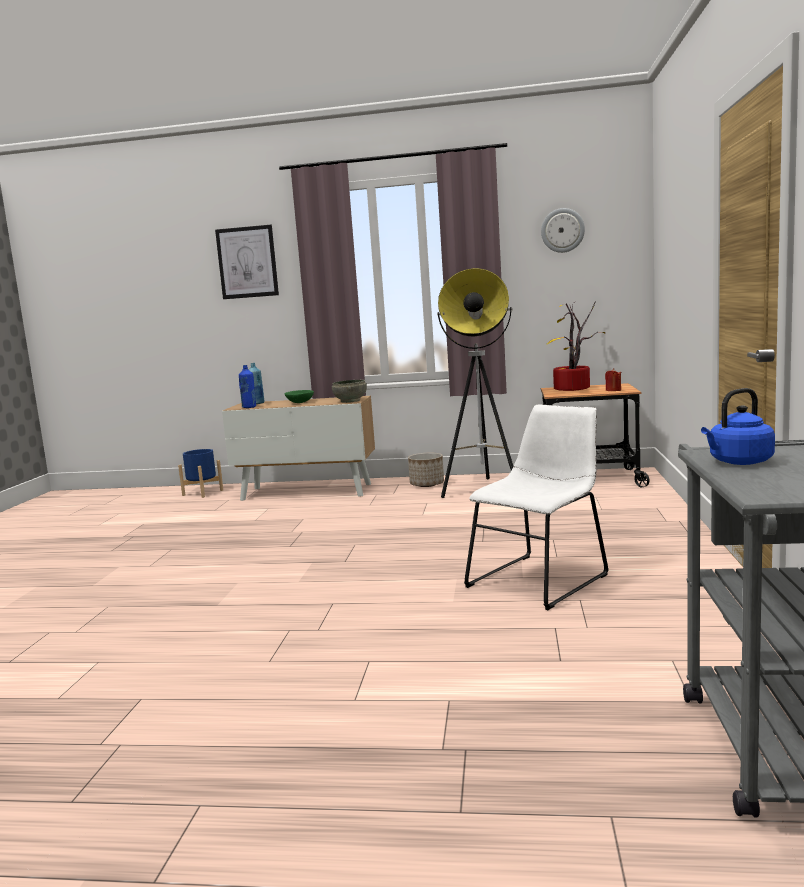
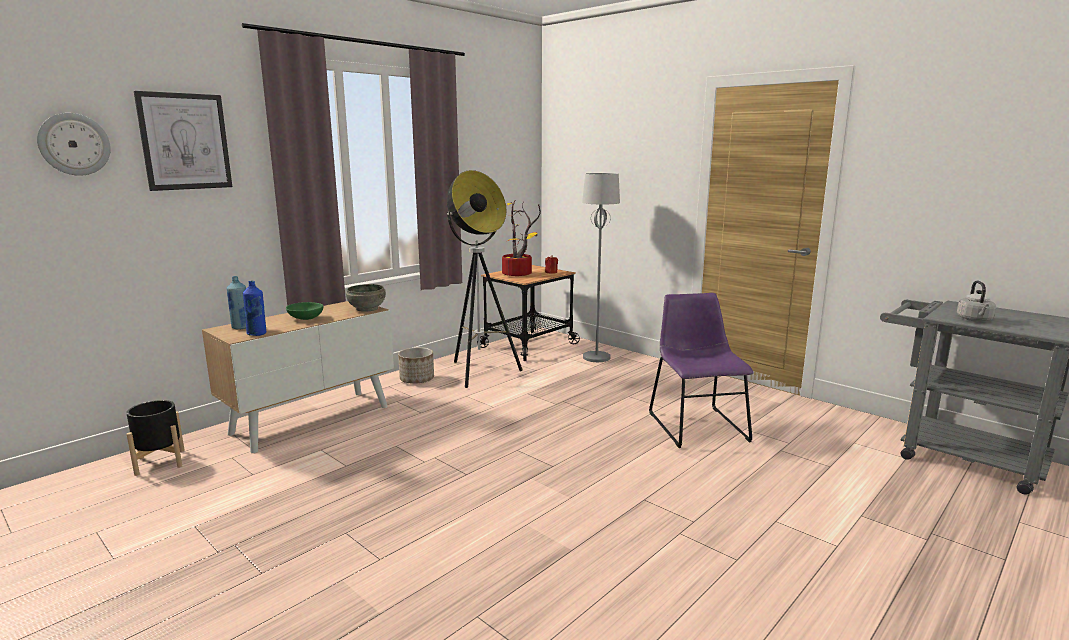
camera: 55 degrees left, 5 degrees up
blue planter [178,449,223,498] -> black planter [126,400,185,476]
white chair [464,404,609,610] -> purple chair [649,293,754,448]
wall clock [541,208,585,253] -> wall clock moved to [37,113,111,176]
blue kettle [701,388,775,465] -> grey kettle [957,281,996,322]
none -> grey floor lamp [582,173,620,362]

